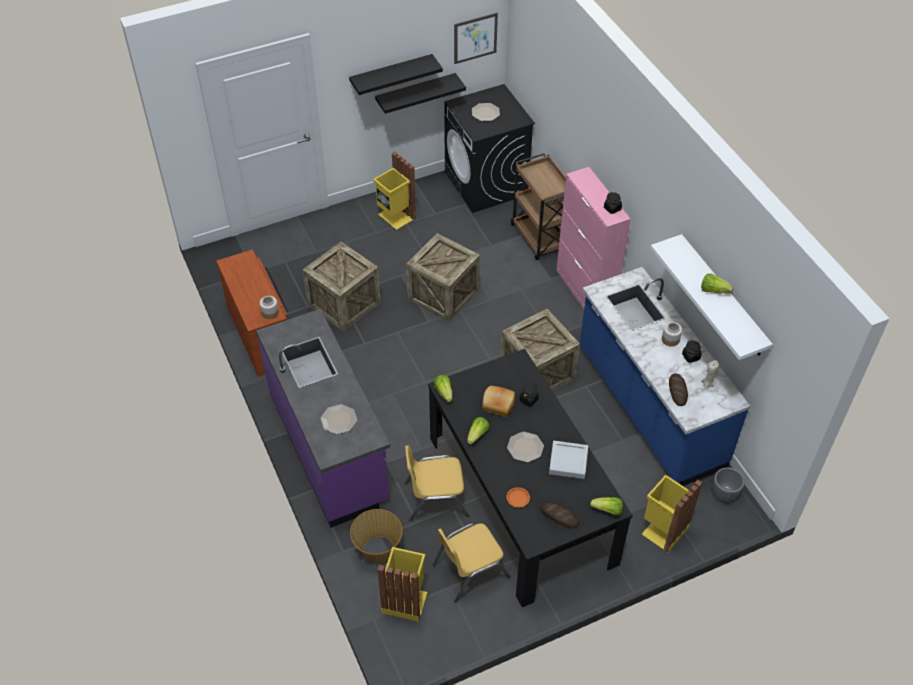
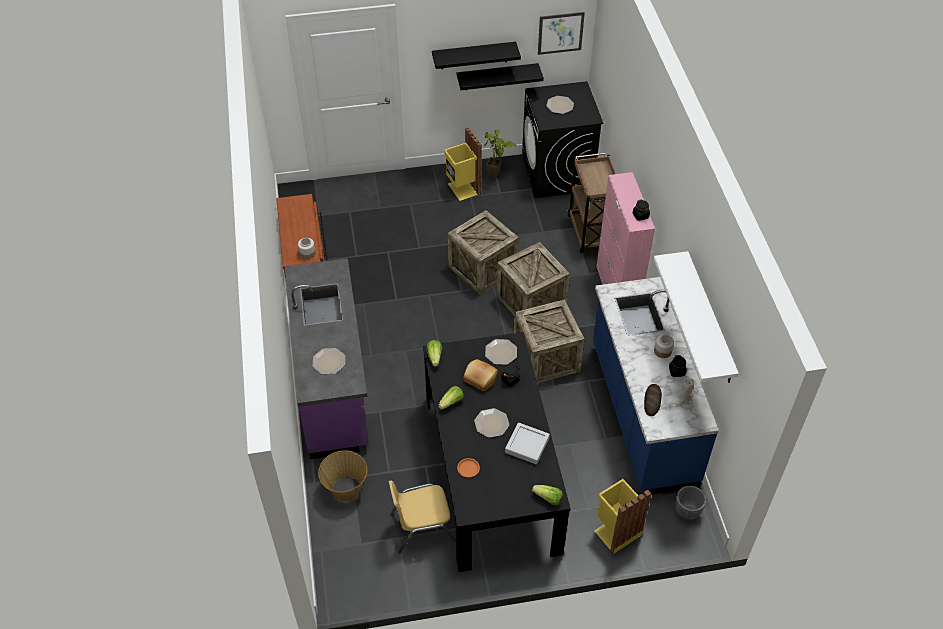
camera: 15 degrees right, 0 degrees up
crate [303,242,381,331] -> crate moved to [497,242,570,316]
yellow trash can [378,547,427,622] -> none
yellow chair [405,445,469,522] -> none
bread [540,502,579,528] -> none
lettuce [701,274,733,294] -> none
none -> potted plant [483,130,517,178]
none -> plate [485,339,517,365]

